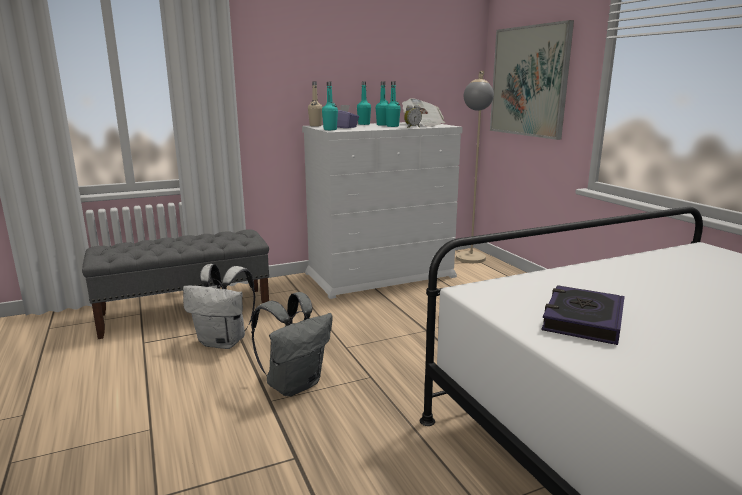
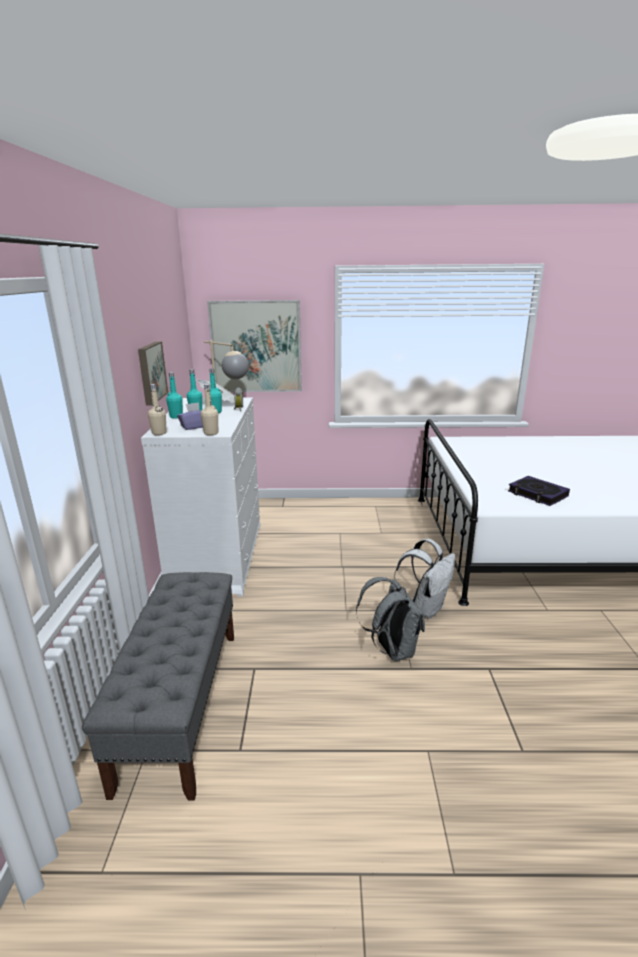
camera: 65 degrees left, 5 degrees up
white backpack [183,264,255,349] -> white backpack moved to [394,539,455,619]
turquoise bottle [322,82,338,130] -> beige bottle [201,384,218,435]
none -> picture [138,341,168,405]

